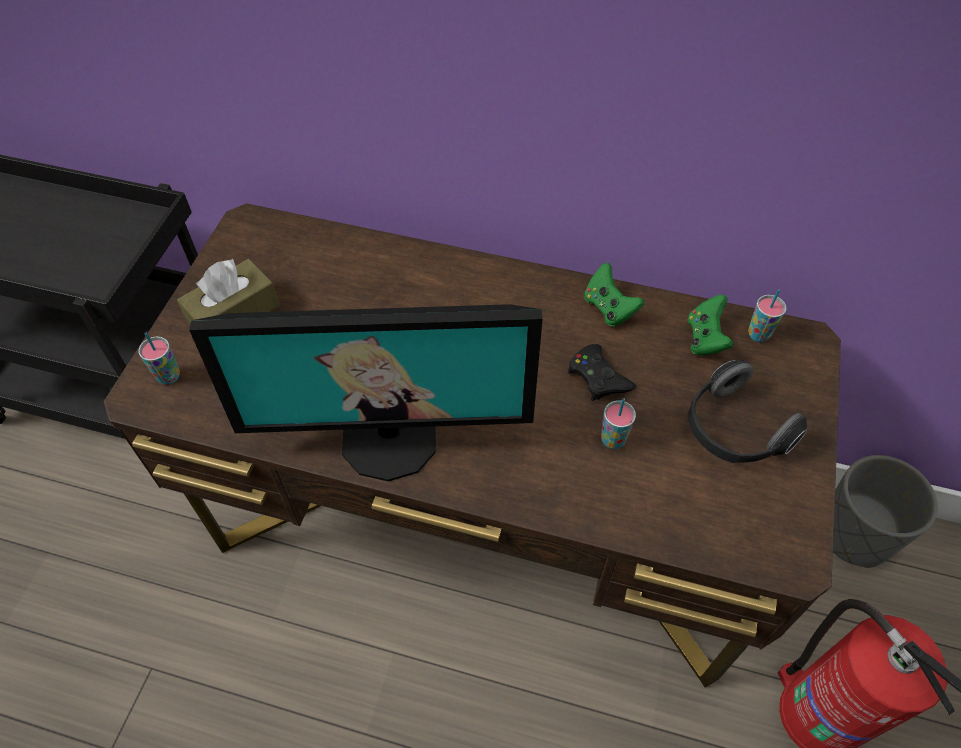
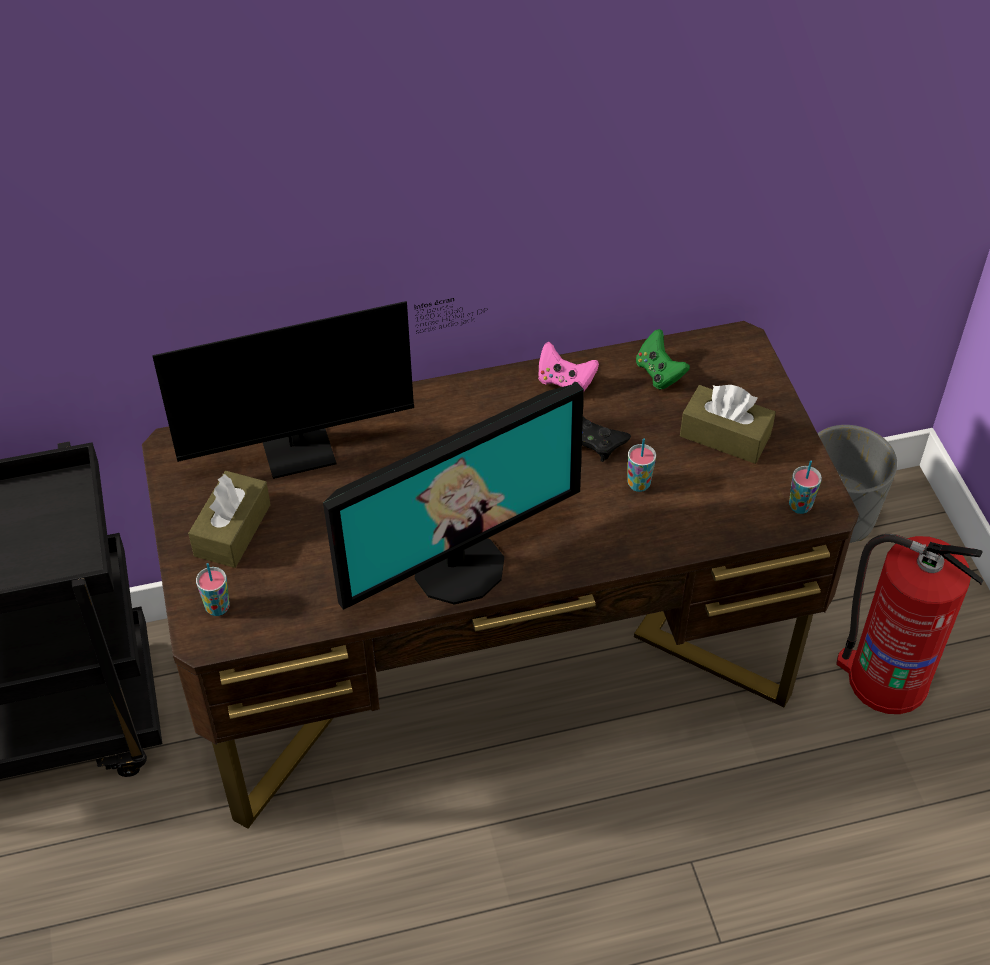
camera: 30 degrees left, 5 degrees down
green game controller [584,263,644,327] -> pink game controller [538,342,599,391]
headphones [688,360,807,463] -> brown tissue box [680,385,776,464]
cup [748,289,787,342] -> cup moved to [789,461,822,514]
none -> monitor [152,298,487,479]

